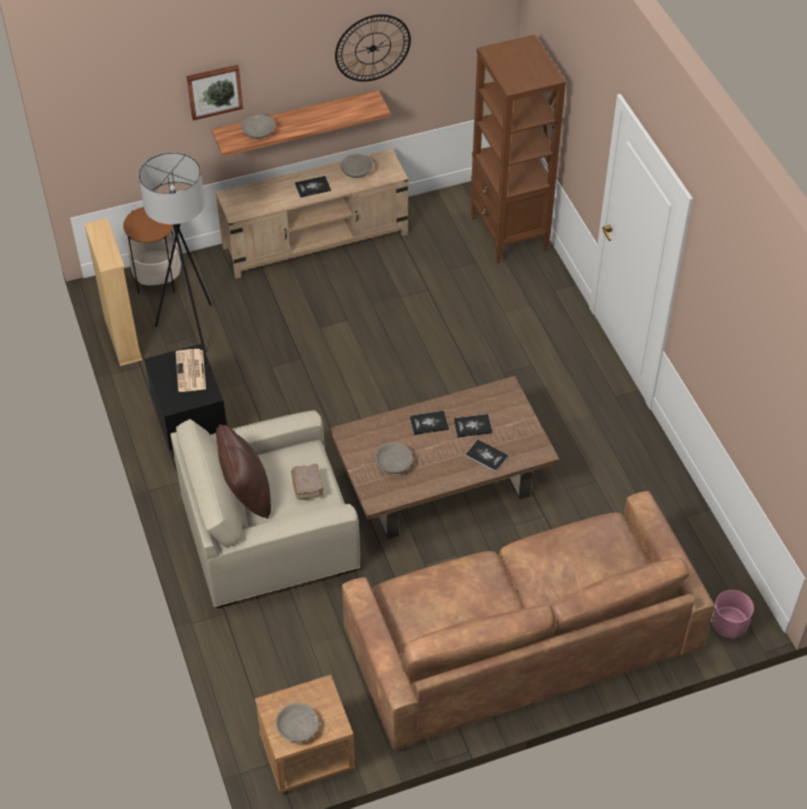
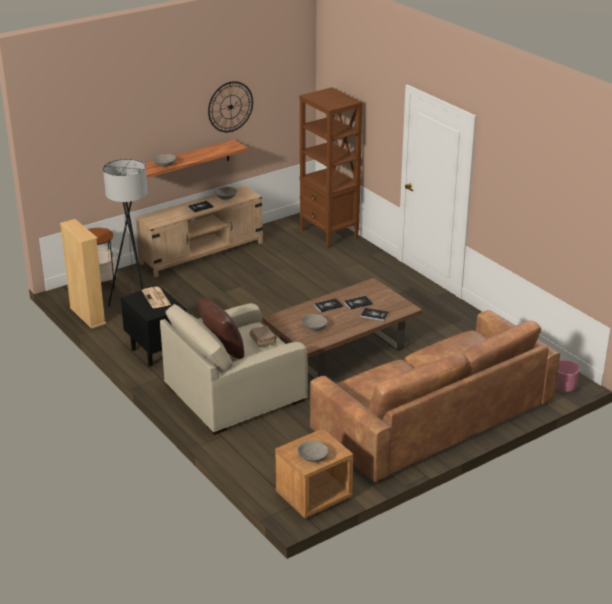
camera: 15 degrees left, 20 degrees down
picture [186,65,243,120] -> none

